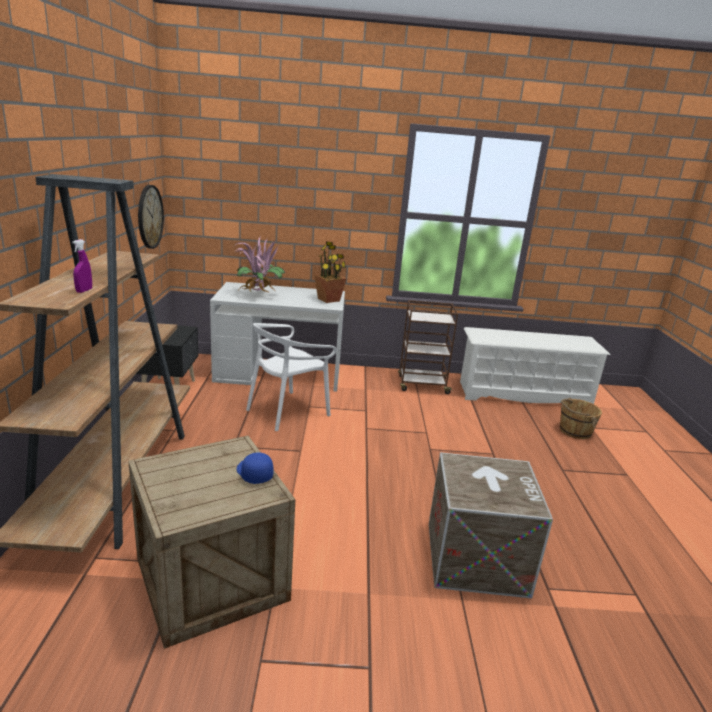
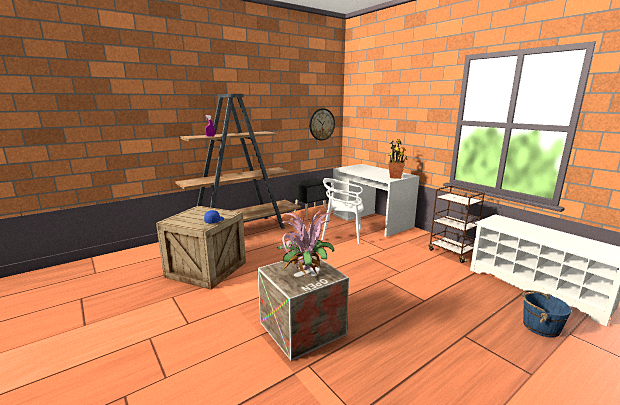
camera: 55 degrees right, 5 degrees down
potted plant [232,236,285,292] -> potted plant moved to [277,209,335,279]
brown bucket [560,398,602,439] -> blue bucket [522,290,571,338]

